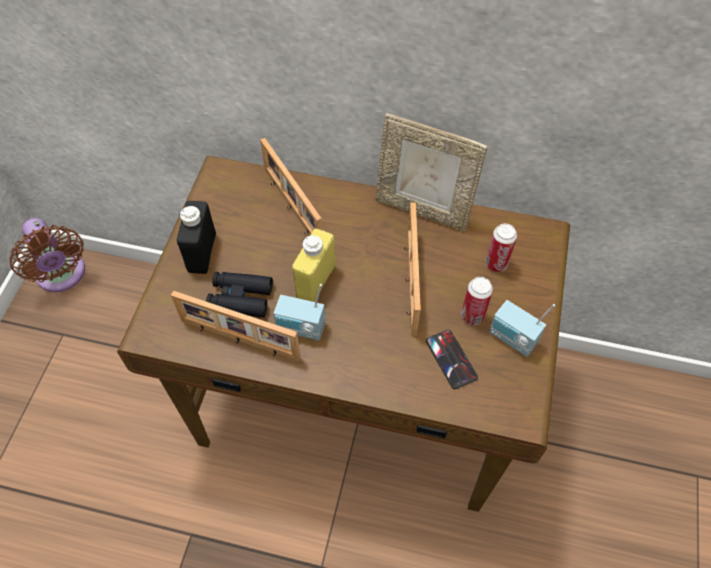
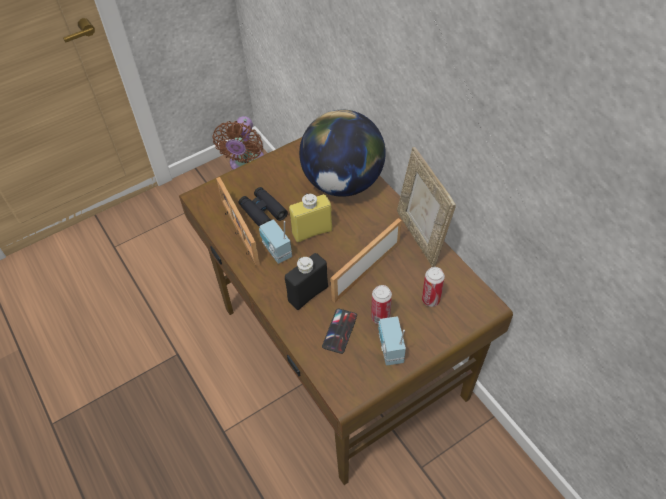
camera: 45 degrees right, 5 degrees down
black bottle [177,201,216,274] -> black bottle moved to [285,253,328,310]
picture frame [260,138,322,235] -> globe [299,110,385,197]

